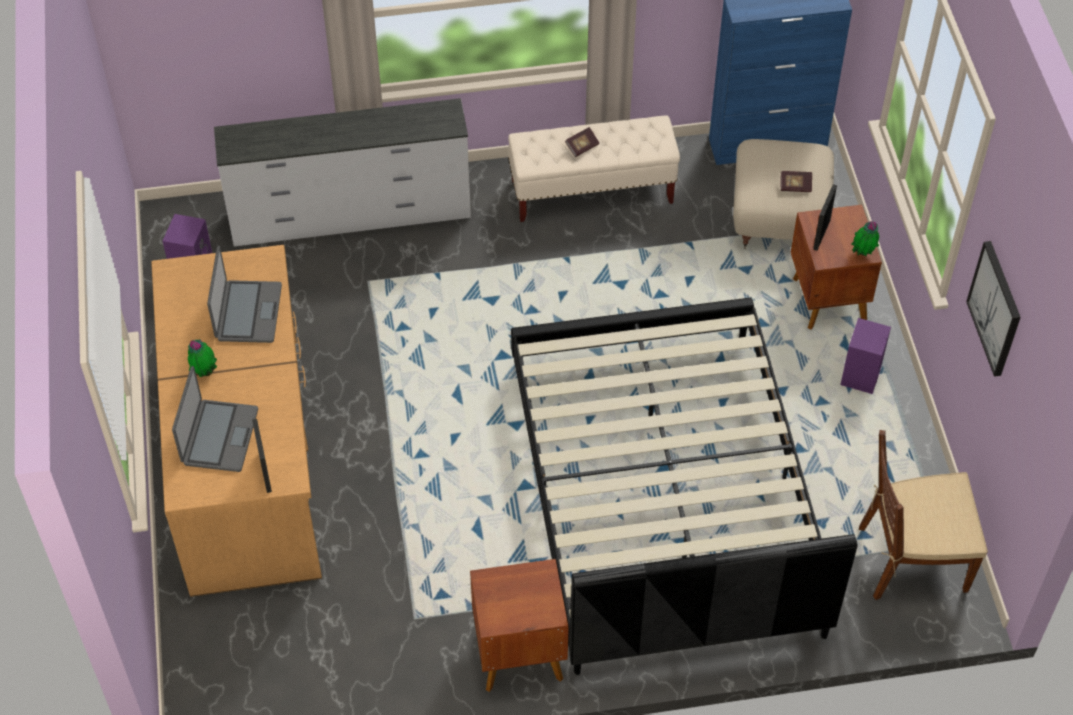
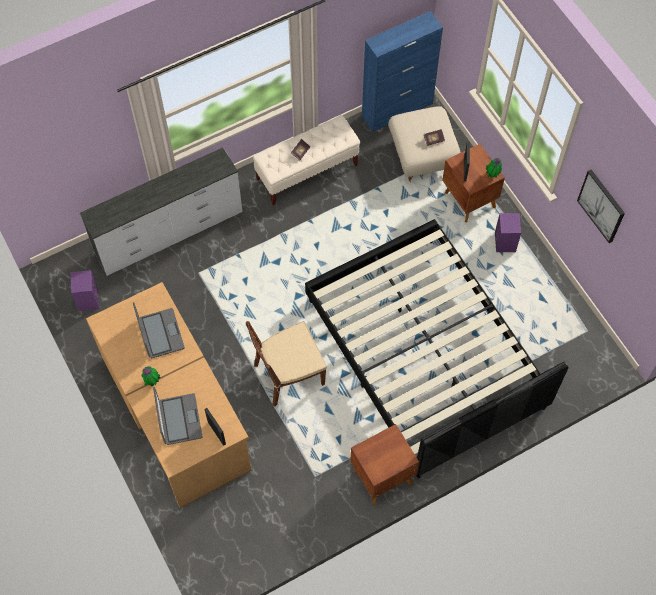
camera: 20 degrees left, 10 degrees up
brown chair [859,430,988,600] -> brown chair moved to [246,321,327,407]

